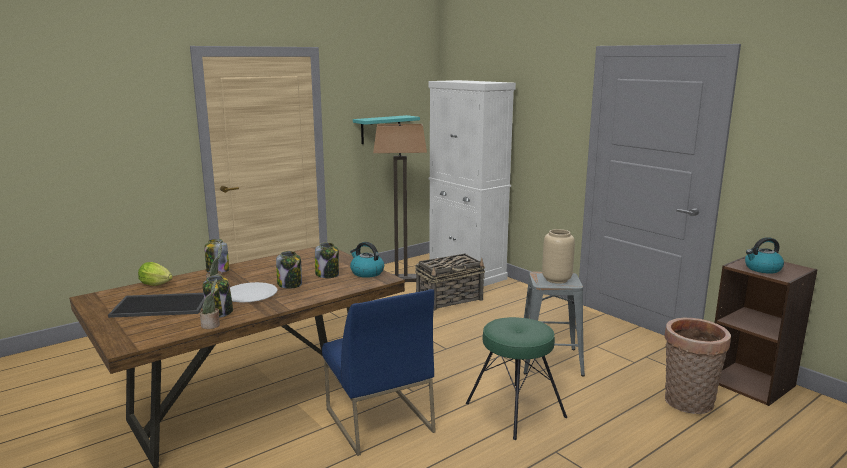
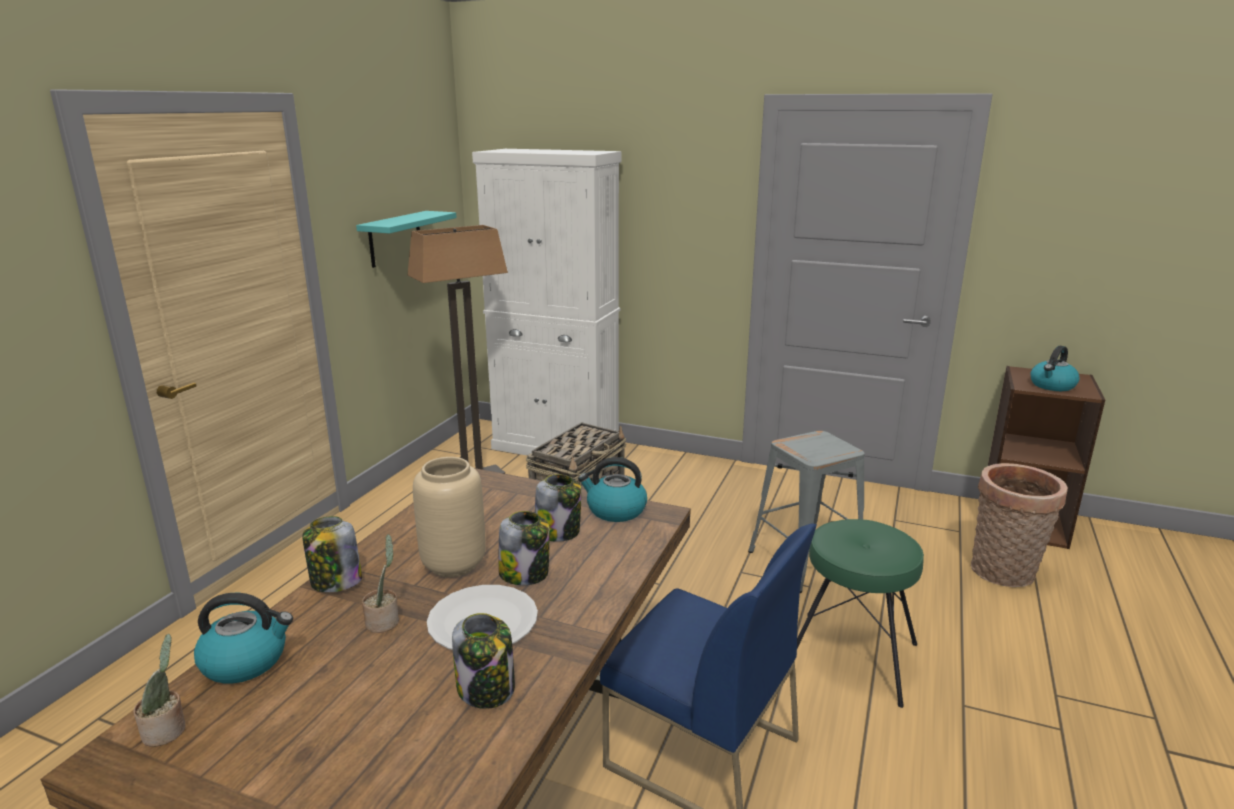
camera: 30 degrees left, 5 degrees up
tray [108,293,205,318] -> none
lettuce [138,262,173,286] -> kettle [194,593,293,683]
potted plant [200,279,220,329] -> potted plant moved to [134,634,186,747]
beige vase [542,229,575,284] -> beige vase moved to [413,457,486,577]

